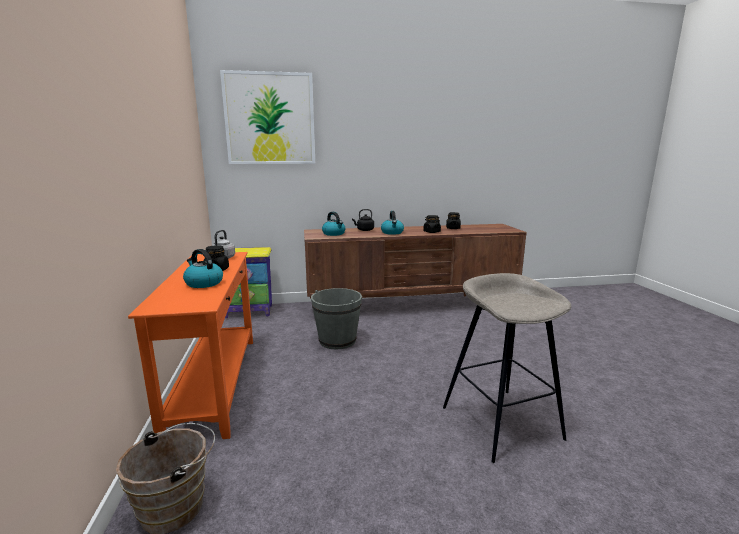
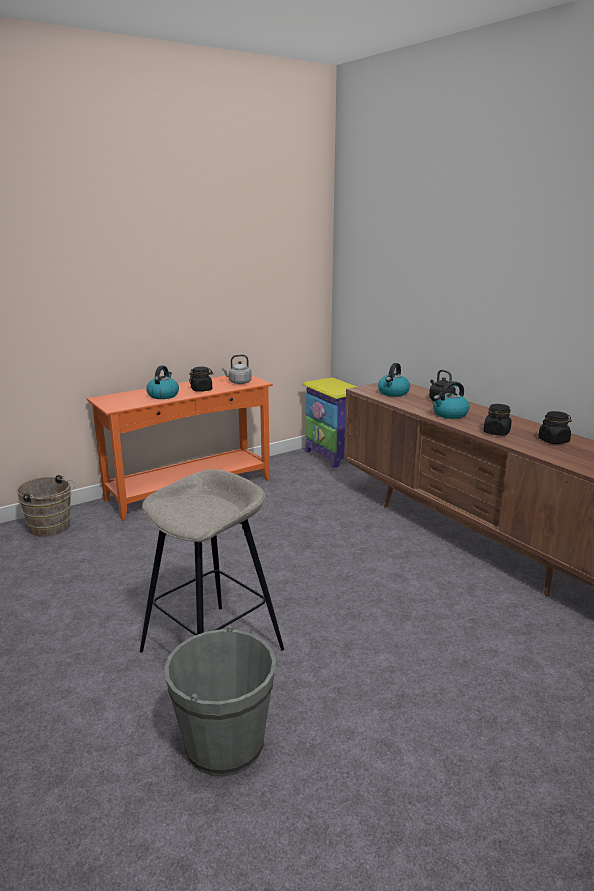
camera: 65 degrees right, 5 degrees up
picture [220,70,315,164] -> none
grey bucket [311,288,362,350] -> grey bucket moved to [164,626,276,777]

